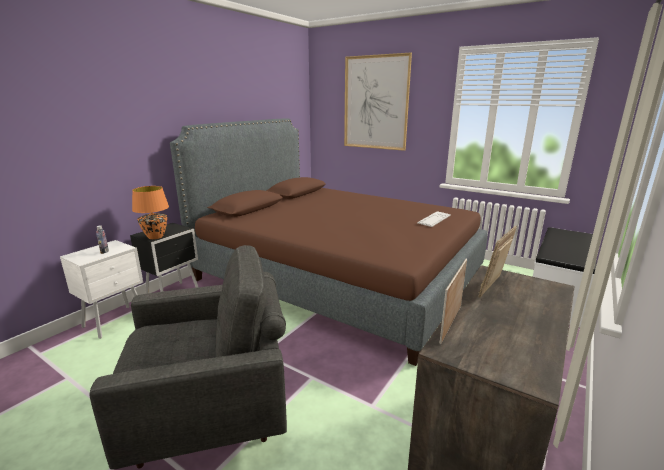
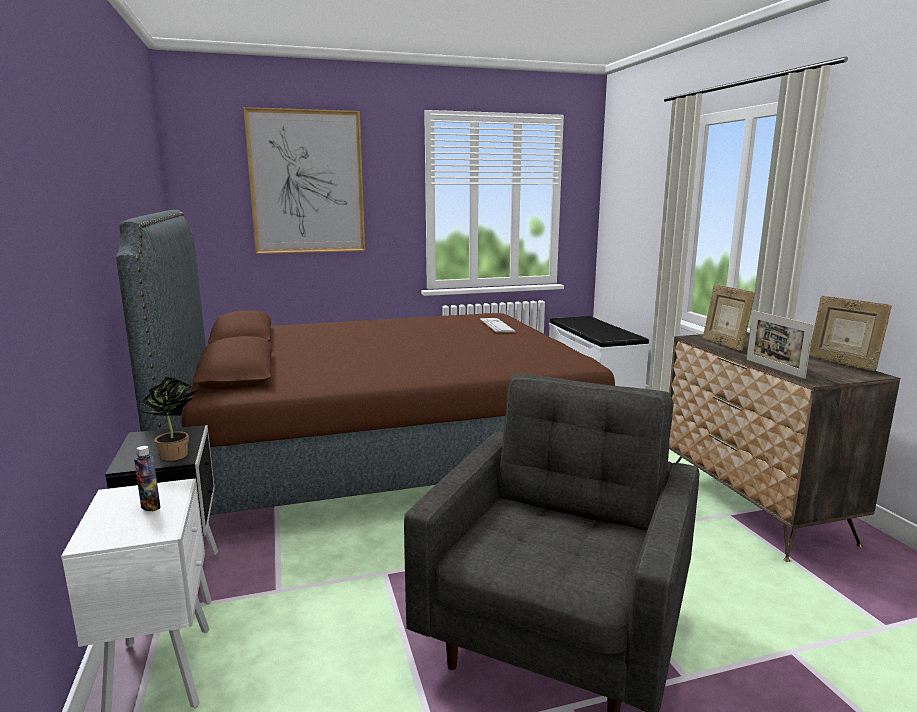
camera: 50 degrees left, 5 degrees down
orange table lamp [132,186,169,239] -> potted plant [141,377,198,461]
none -> picture frame [809,296,892,371]

